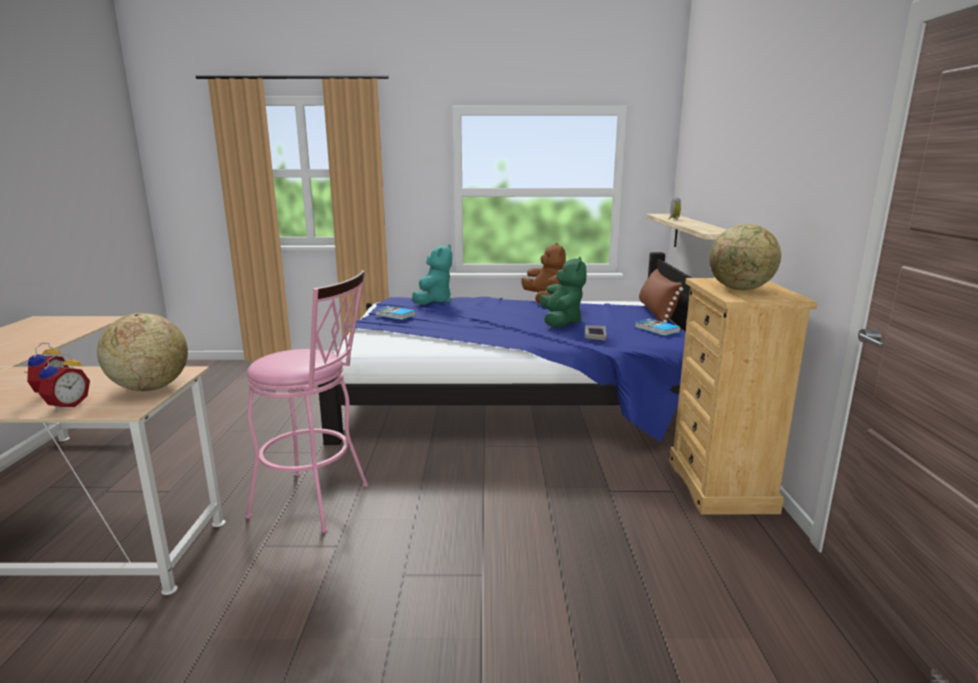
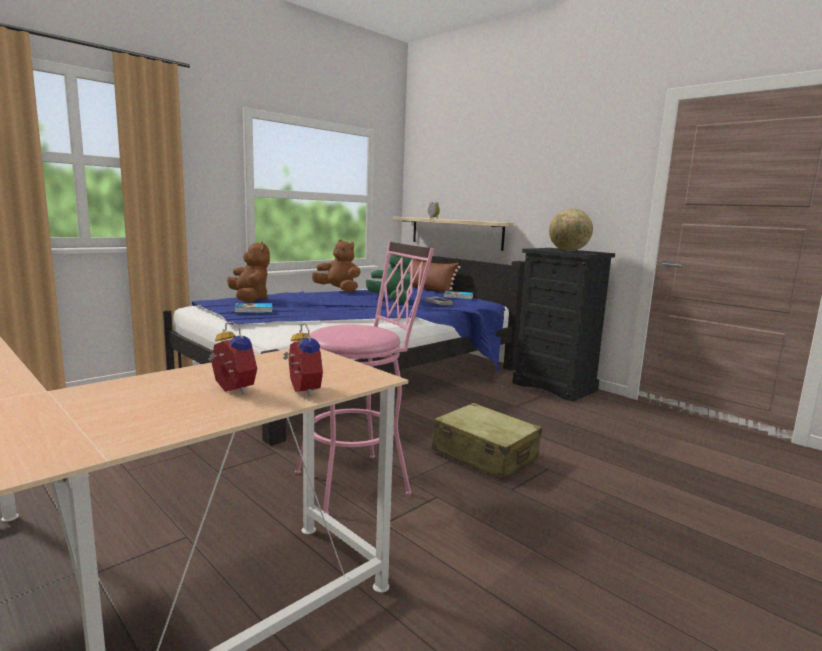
camera: 45 degrees left, 5 degrees down
globe [97,313,188,391] -> none
turquoise plush toy [412,244,452,305] -> brown plush toy [227,241,270,302]
beige dresser [669,278,818,514] -> black dresser [512,248,615,402]
none -> beige suitcase [432,403,542,480]

